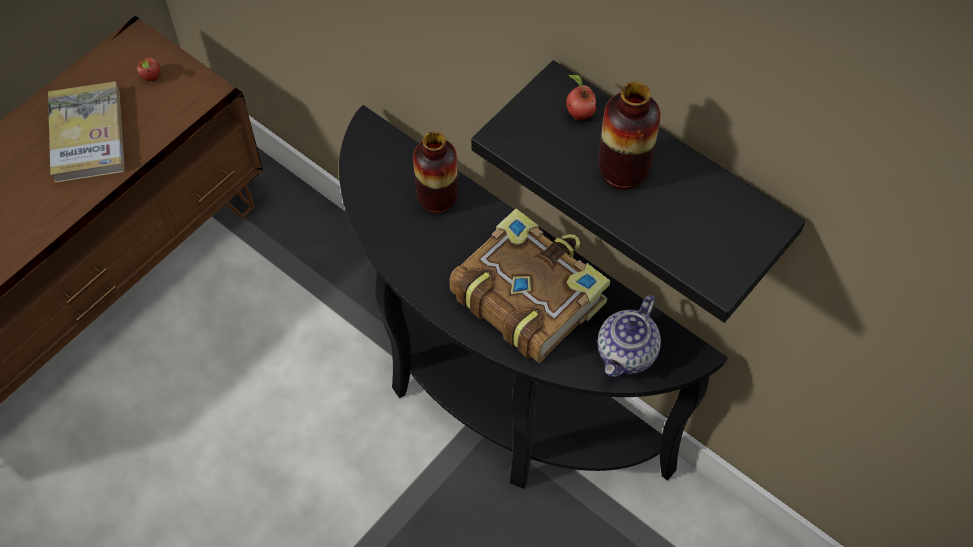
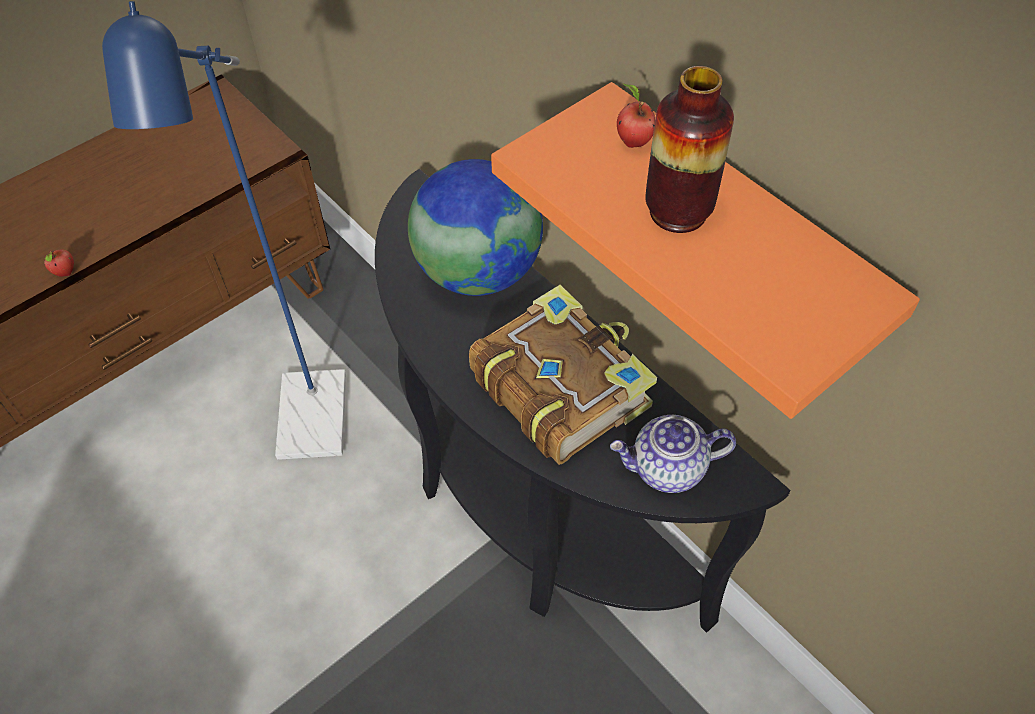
camera: 10 degrees right, 5 degrees down
book [48,82,125,183] -> none
apple [137,58,160,81] -> apple moved to [44,249,74,277]
vase [413,132,458,214] -> globe [408,159,543,296]
black shelf [471,60,805,323] -> orange shelf [491,82,920,419]
teapot [597,295,661,377] -> teapot turned 45 degrees clockwise [610,415,736,493]
none -> blue floor lamp [102,1,346,460]

